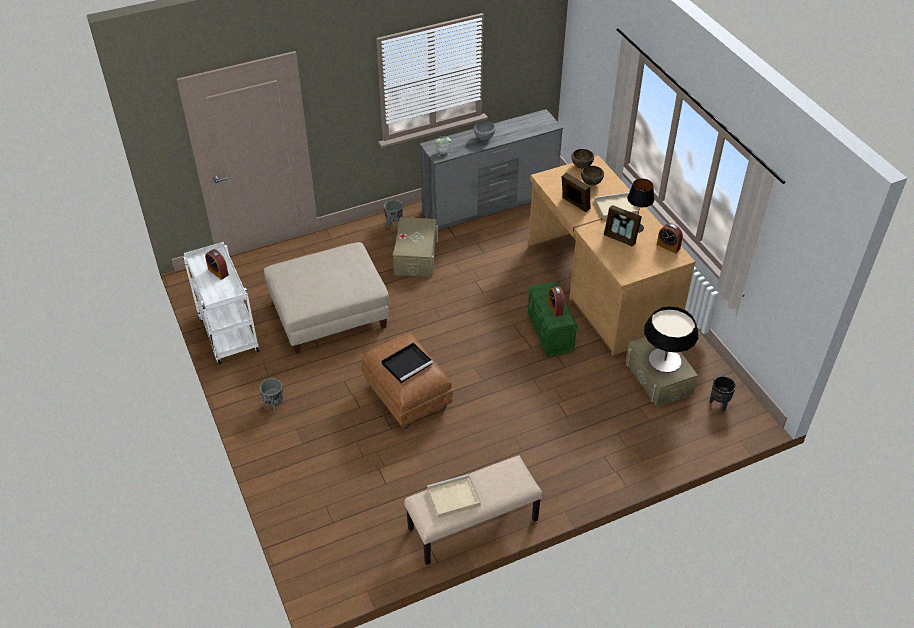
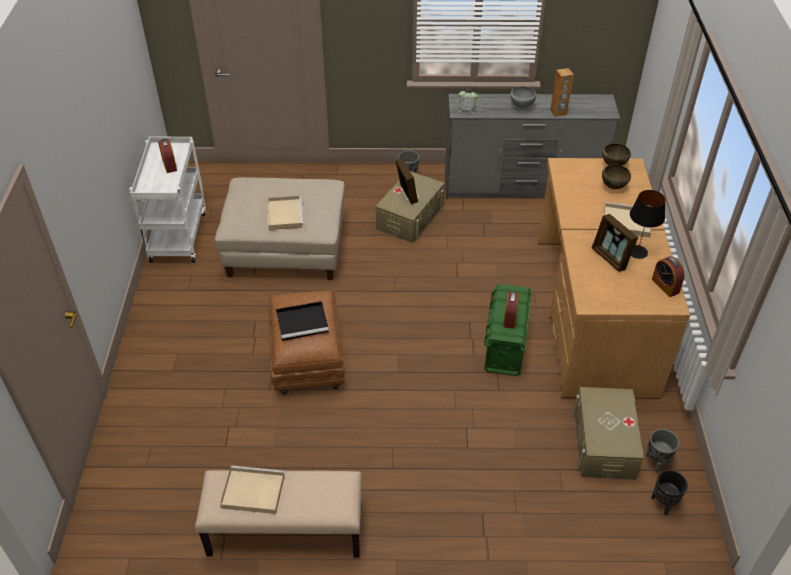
camera: 25 degrees right, 0 degrees up
grey planter [259,378,283,413] -> grey planter moved to [646,429,680,473]
picture frame [561,172,590,212] -> picture frame moved to [395,158,418,204]
table lamp [644,306,698,373] -> none
none -> beige tray [268,196,304,230]
none -> brown speaker [550,68,574,117]

